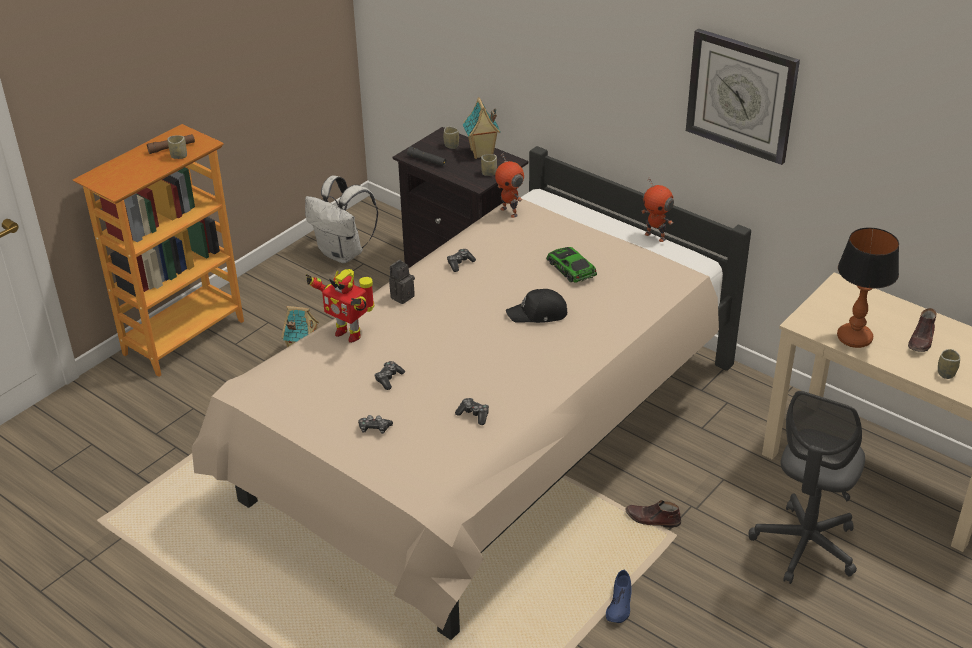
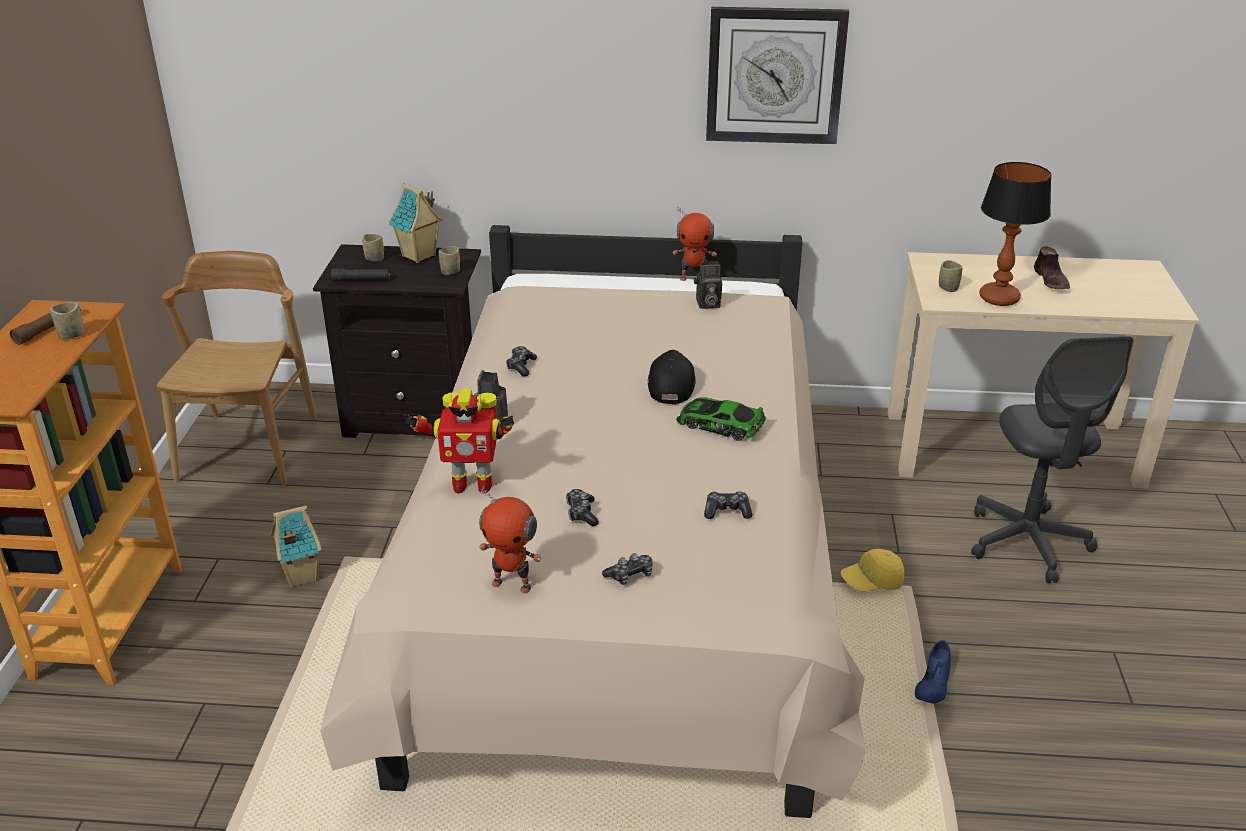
camera: 35 degrees left, 5 degrees down
white backpack [305,176,378,263] -> brown chair [157,251,317,486]
toy robot [495,152,524,218] -> toy robot moved to [479,487,542,593]
black cap [506,289,567,323] -> black cap turned 135 degrees clockwise [648,350,696,404]
toy car [546,247,597,283] -> toy car moved to [677,397,766,441]
blue shoe [606,570,632,623] -> blue shoe turned 45 degrees clockwise [915,640,951,704]
brown shoe [625,500,681,528] -> yellow cap [841,549,904,592]
cup [938,349,960,379] -> cup moved to [939,260,962,292]
none -> camera [694,261,722,309]

